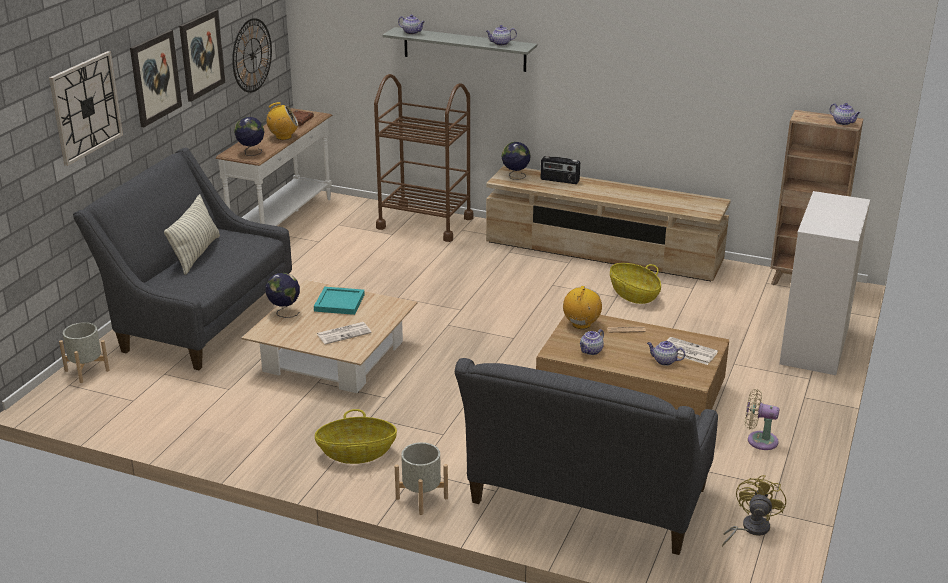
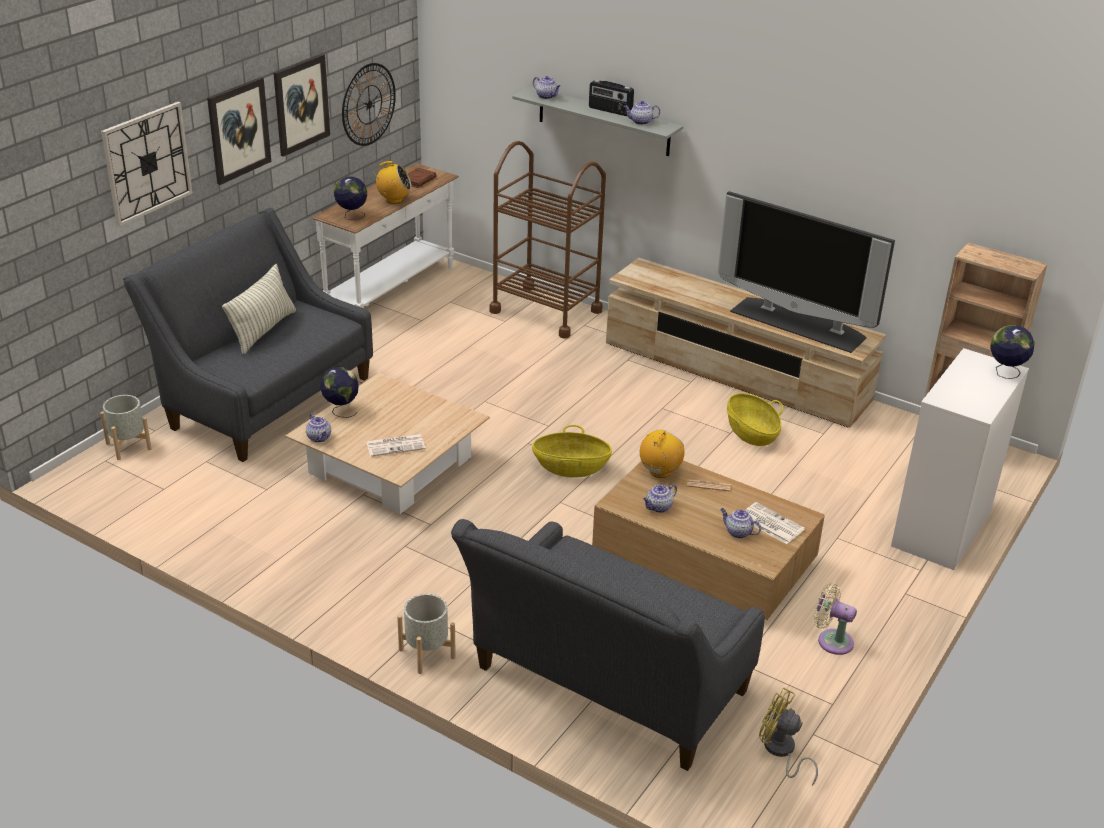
camera: 10 degrees right, 5 degrees up
turquoise tray [314,287,365,315] -> none
basket [315,409,397,464] -> basket moved to [532,425,612,478]
globe [502,142,531,180] -> globe moved to [990,325,1035,379]
radio [541,156,580,184] -> radio moved to [589,80,634,116]
yellow fan [722,475,786,547] -> yellow fan turned 90 degrees counterclockwise [759,687,818,786]
teapot [830,103,860,125] -> teapot moved to [306,413,331,442]
none -> television [718,191,895,353]

